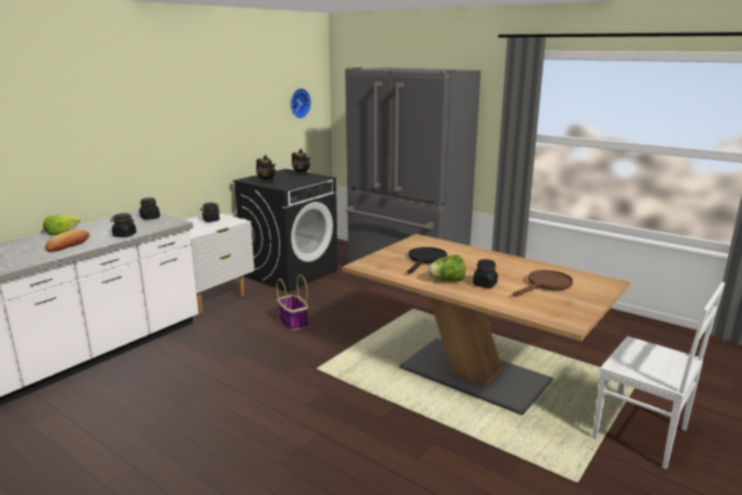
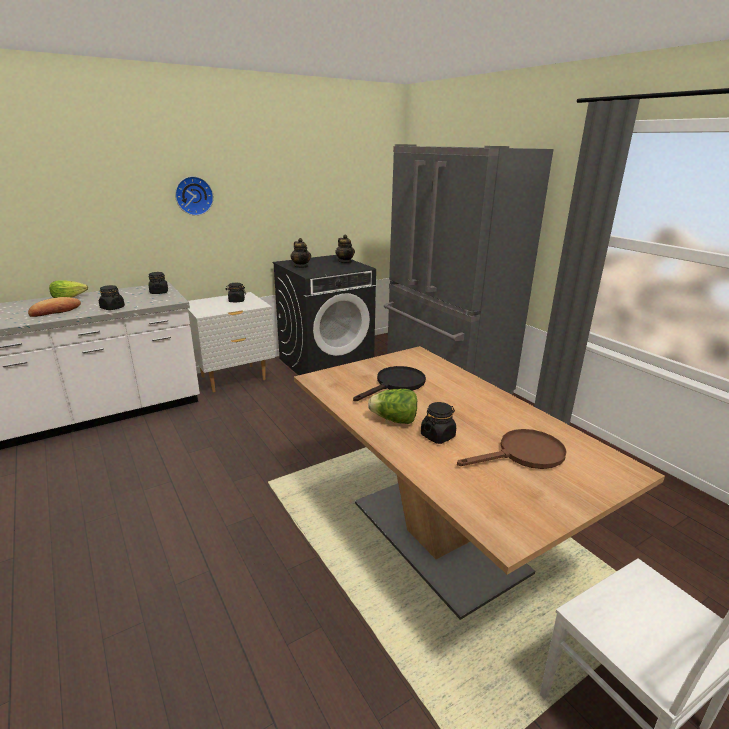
camera: 20 degrees right, 5 degrees up
basket [277,275,308,331] -> none
wall clock [290,88,311,119] -> wall clock moved to [175,176,214,216]

